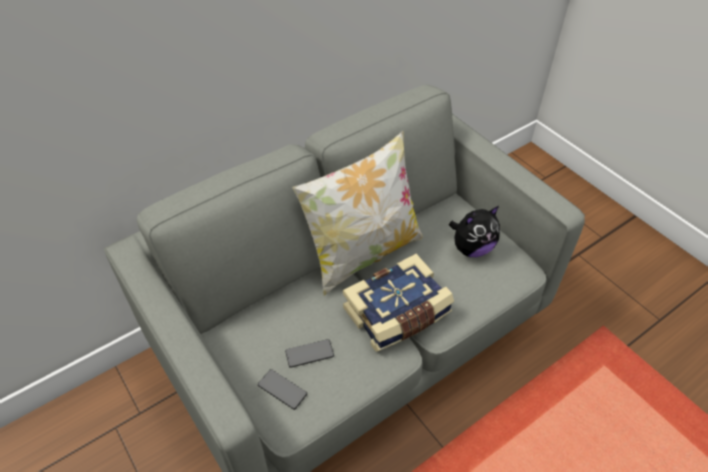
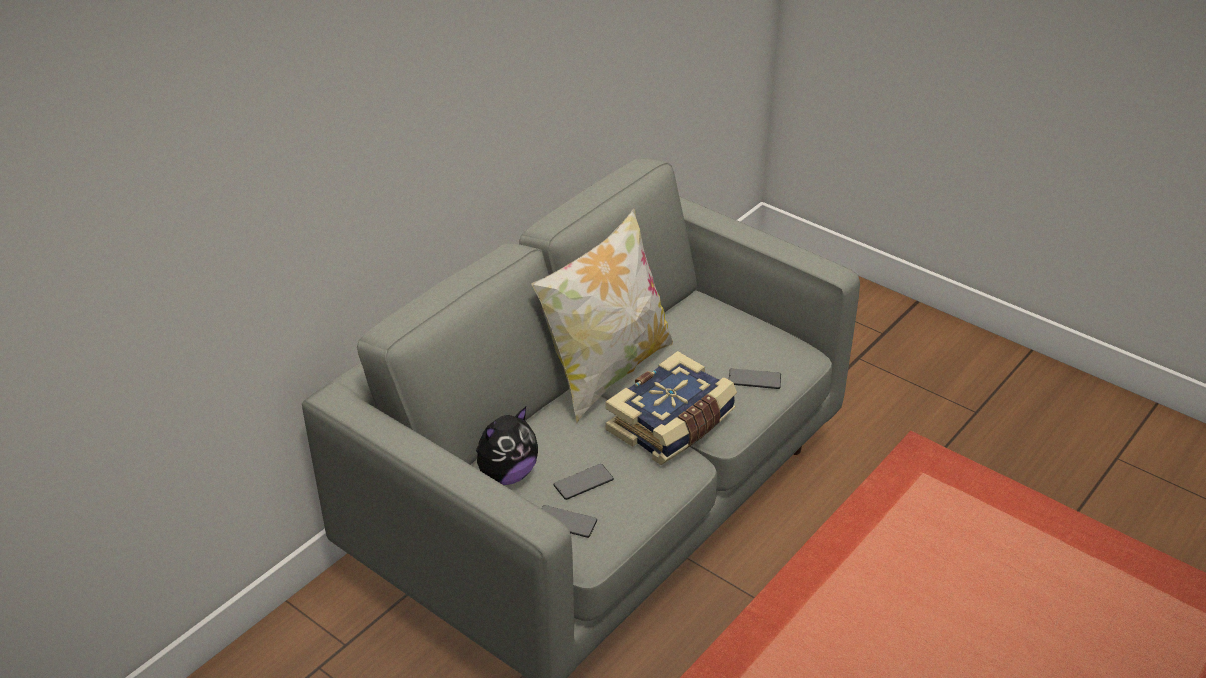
camera: 15 degrees left, 10 degrees down
plush toy [449,206,500,257] -> plush toy moved to [476,407,538,485]
none -> phone [729,368,781,389]

